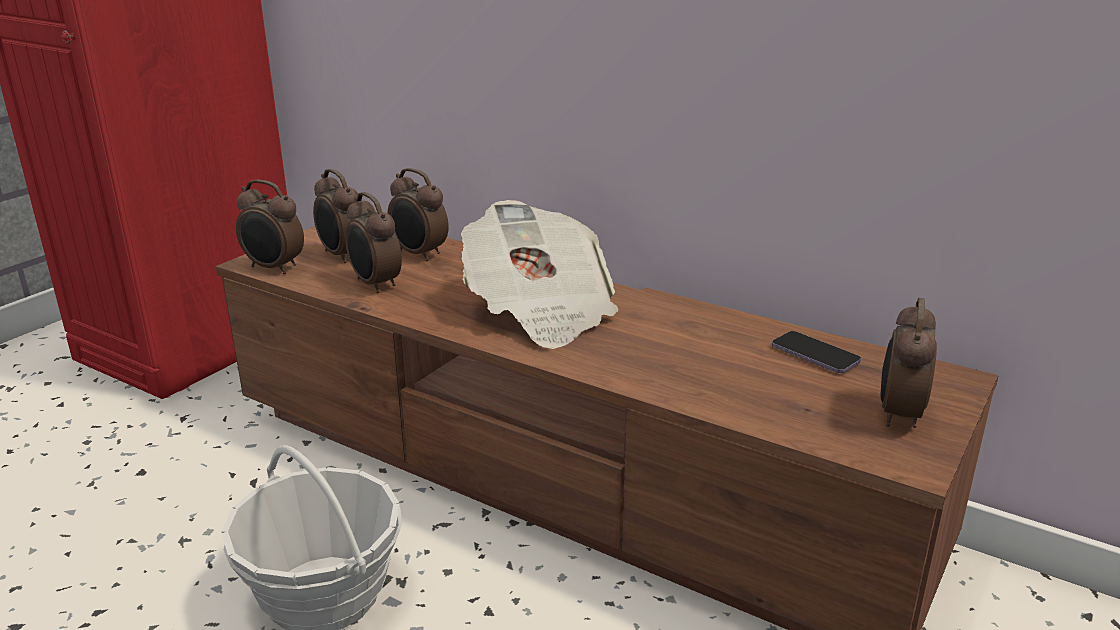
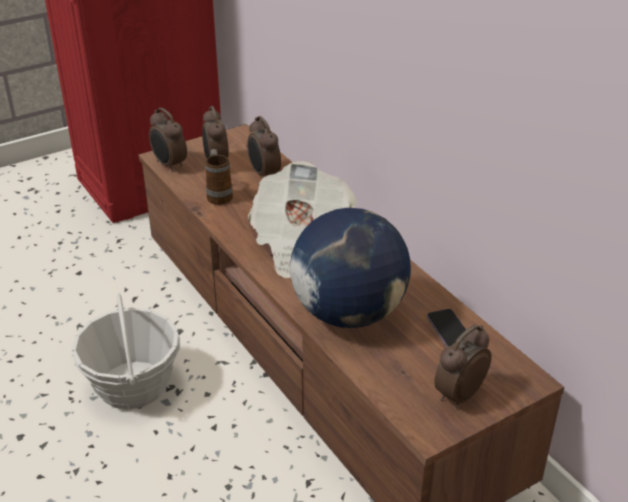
camera: 25 degrees right, 10 degrees up
alarm clock [345,192,402,293] -> mug [206,149,233,205]
none -> globe [290,208,411,328]

